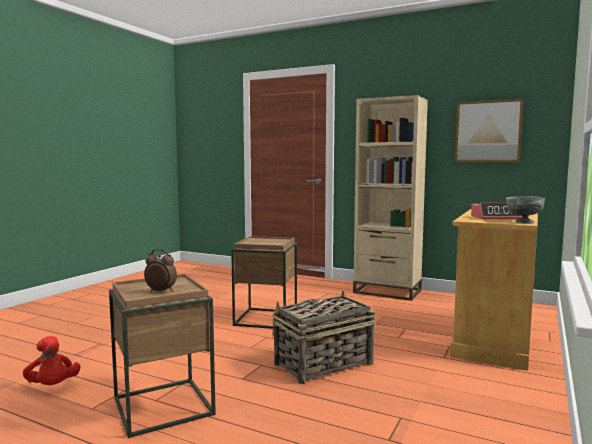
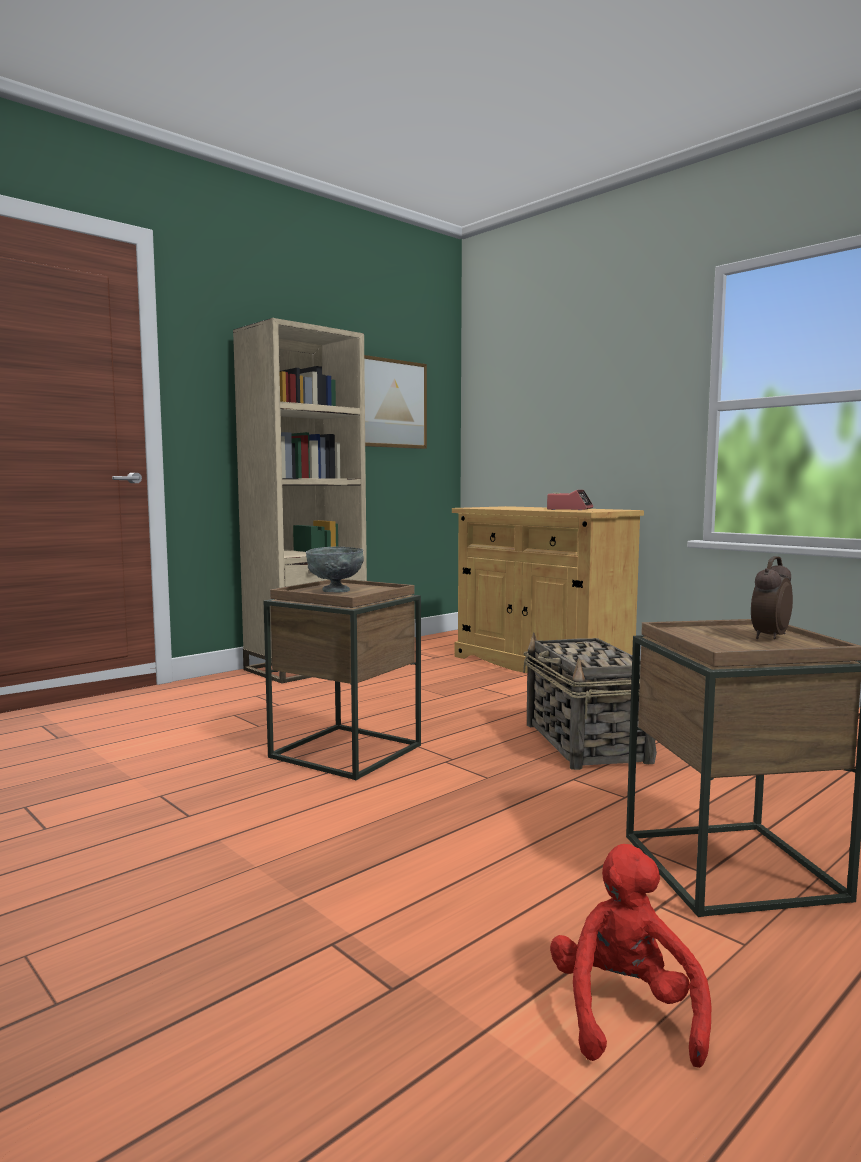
camera: 70 degrees left, 0 degrees up
red plush toy [23,336,80,385] -> red plush toy turned 75 degrees counterclockwise [550,844,712,1068]
grey bowl [506,196,545,224] -> grey bowl moved to [306,547,364,592]

